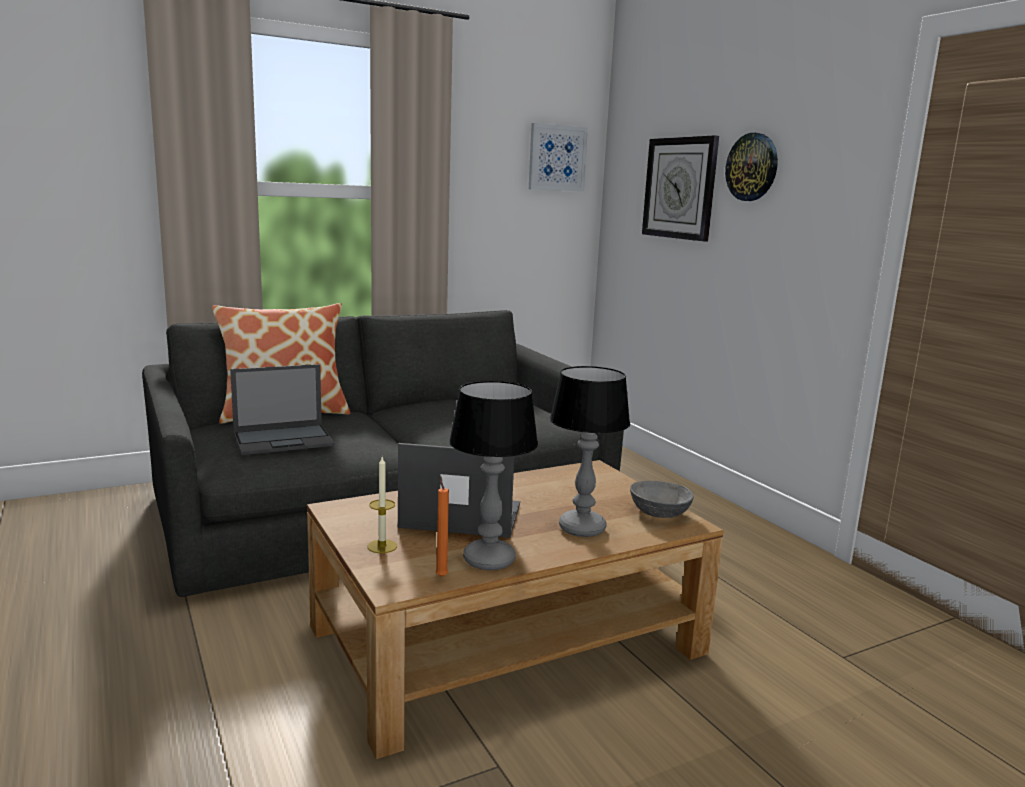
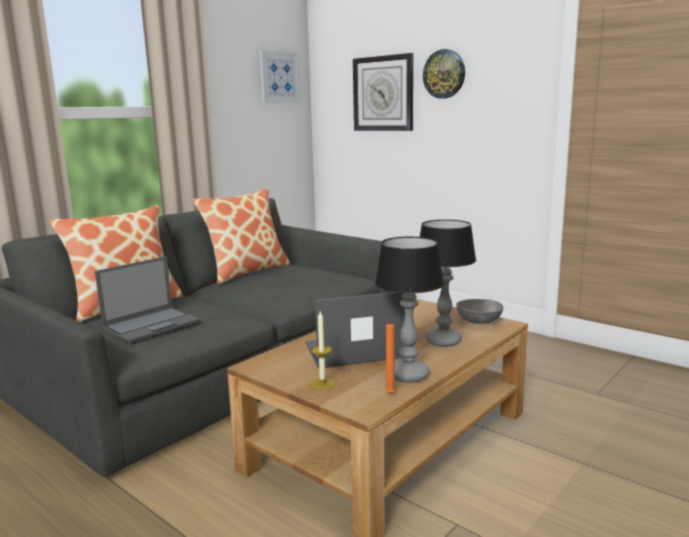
camera: 20 degrees left, 0 degrees up
none -> pillow [193,188,291,284]

